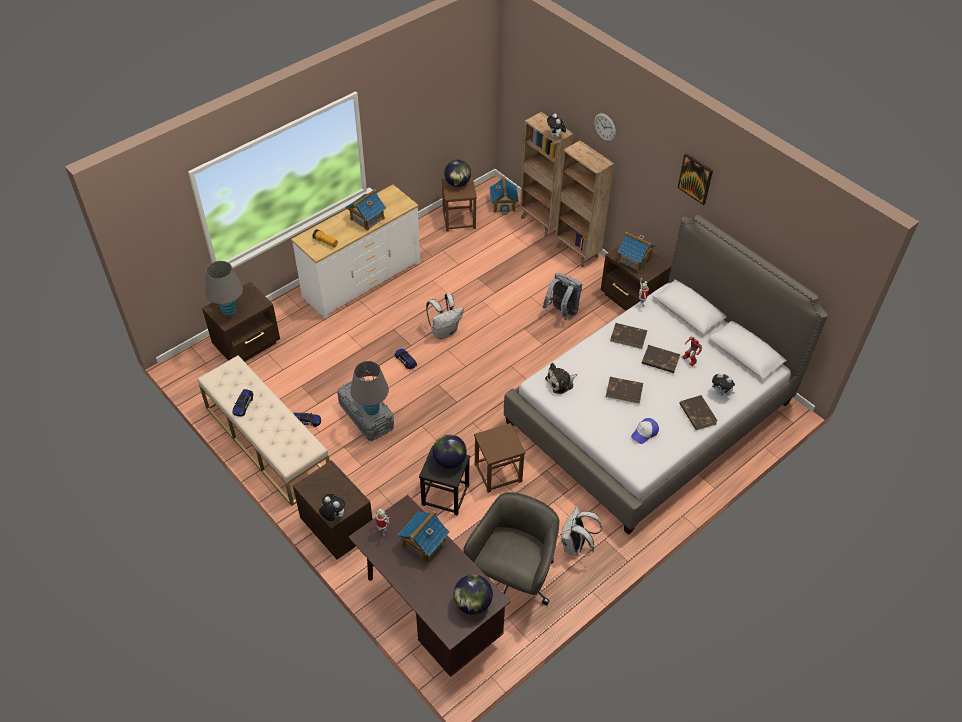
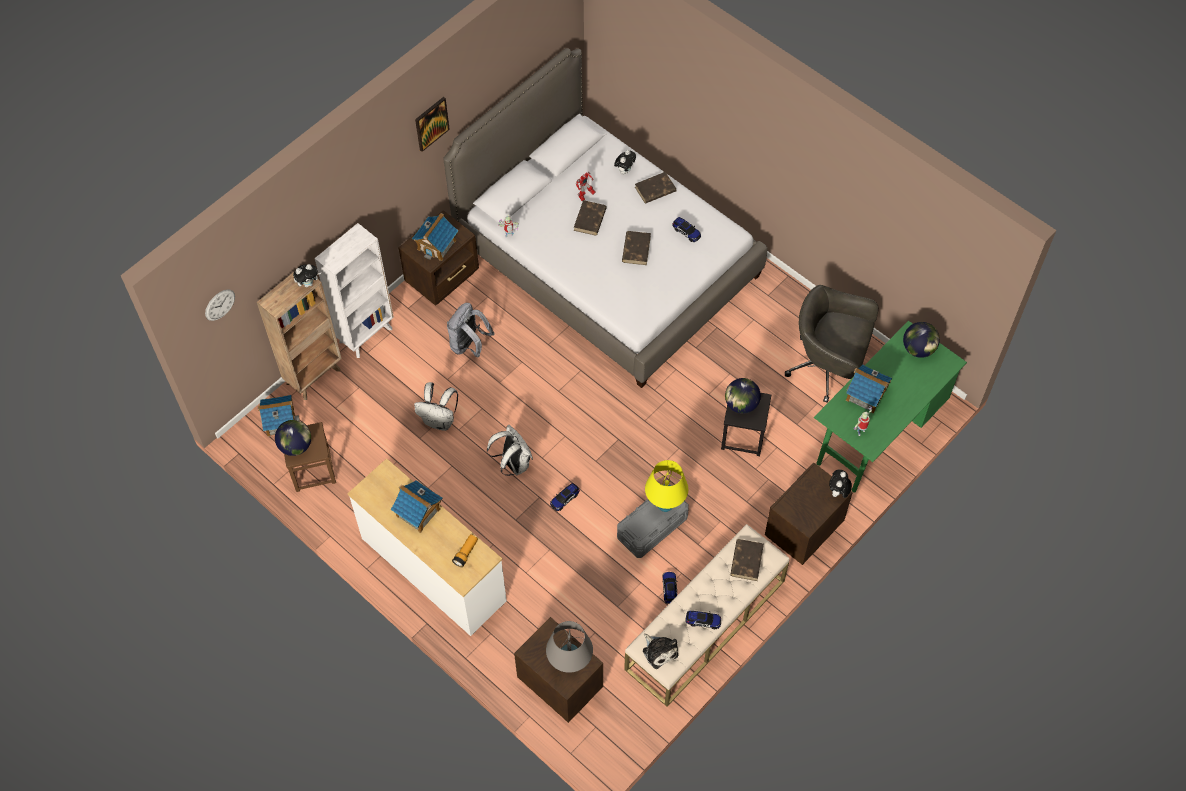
camera: 95 degrees left, 10 degrees up
brown desk [348,495,511,677] -> green desk [814,321,967,493]
grey table lamp [350,361,389,415] -> yellow table lamp [645,460,688,512]
brown stool [474,423,525,493] -> none
plush toy [545,363,577,394] -> plush toy moved to [643,634,678,669]
brown bookcase [555,141,614,267] -> white bookcase [315,223,394,358]
white backpack [561,507,602,556] -> white backpack moved to [414,382,458,431]
wall clock [594,113,616,142] -> wall clock moved to [205,289,235,321]
brown book [610,323,647,349] -> brown book moved to [730,539,764,581]
cap [631,418,659,444] -> toy car [672,217,701,242]

